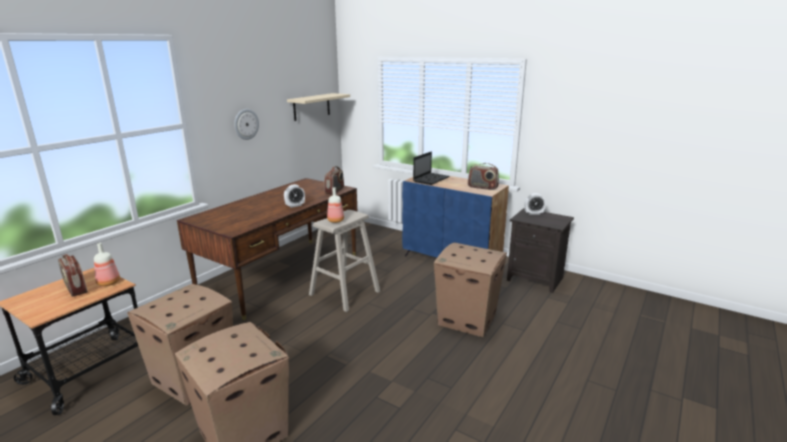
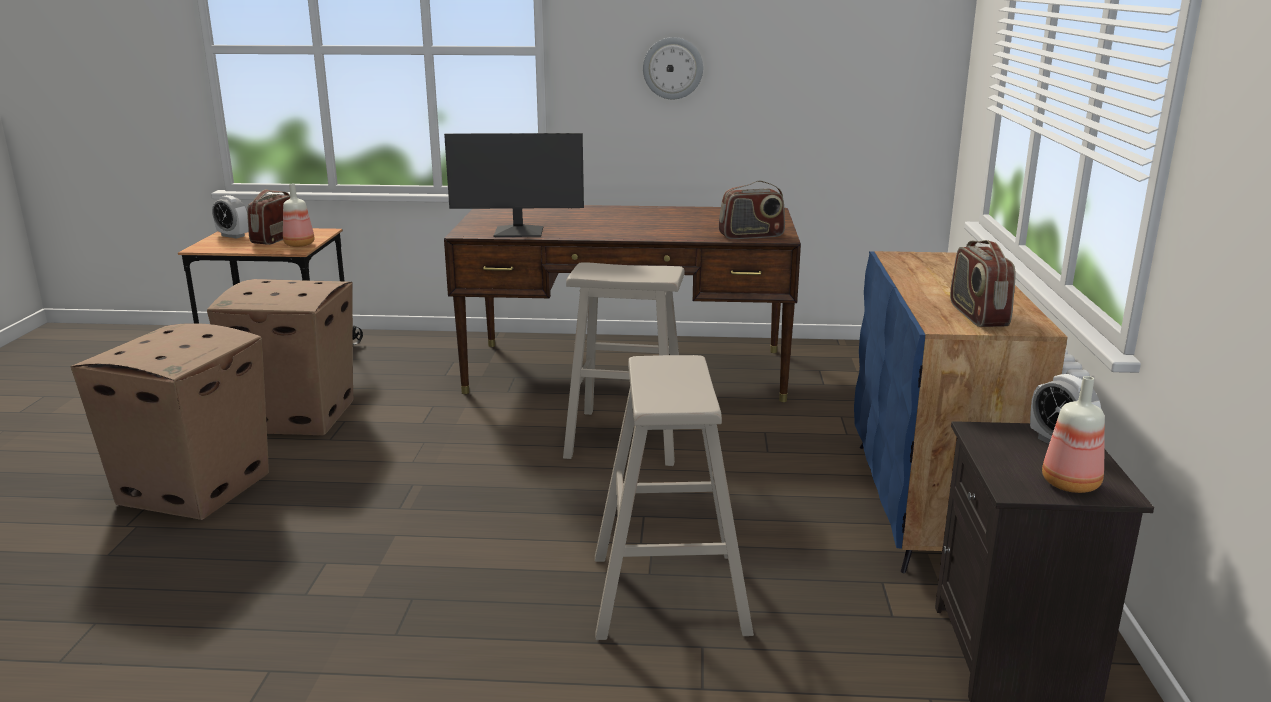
camera: 60 degrees right, 0 degrees up
alarm clock [284,184,305,208] -> alarm clock moved to [212,195,248,238]
beige shelf [287,93,350,121] -> none
bottle [327,187,344,223] -> bottle moved to [1042,376,1105,493]
laptop [413,152,449,185] -> none
cardboard box [434,242,507,337] -> beige stool [595,355,754,640]
none -> monitor [444,133,584,237]

